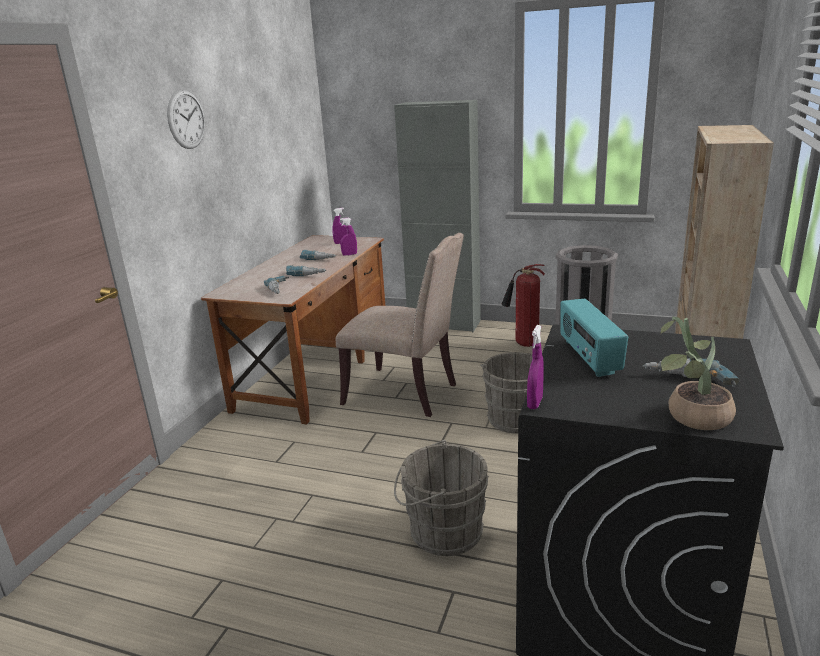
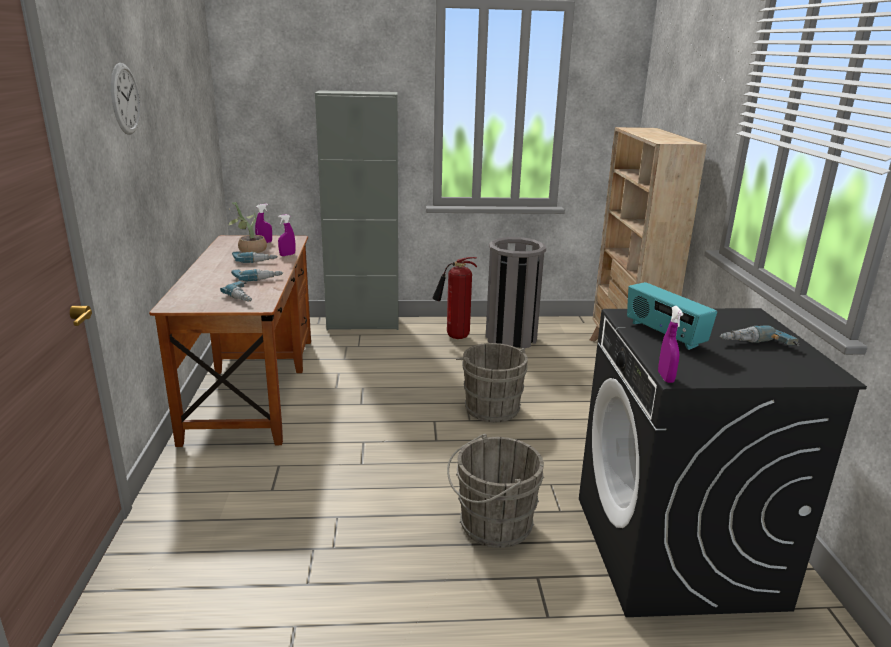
camera: 25 degrees left, 0 degrees up
beige chair [336,233,464,417] -> none
potted plant [660,317,736,430] -> potted plant moved to [228,202,267,253]

